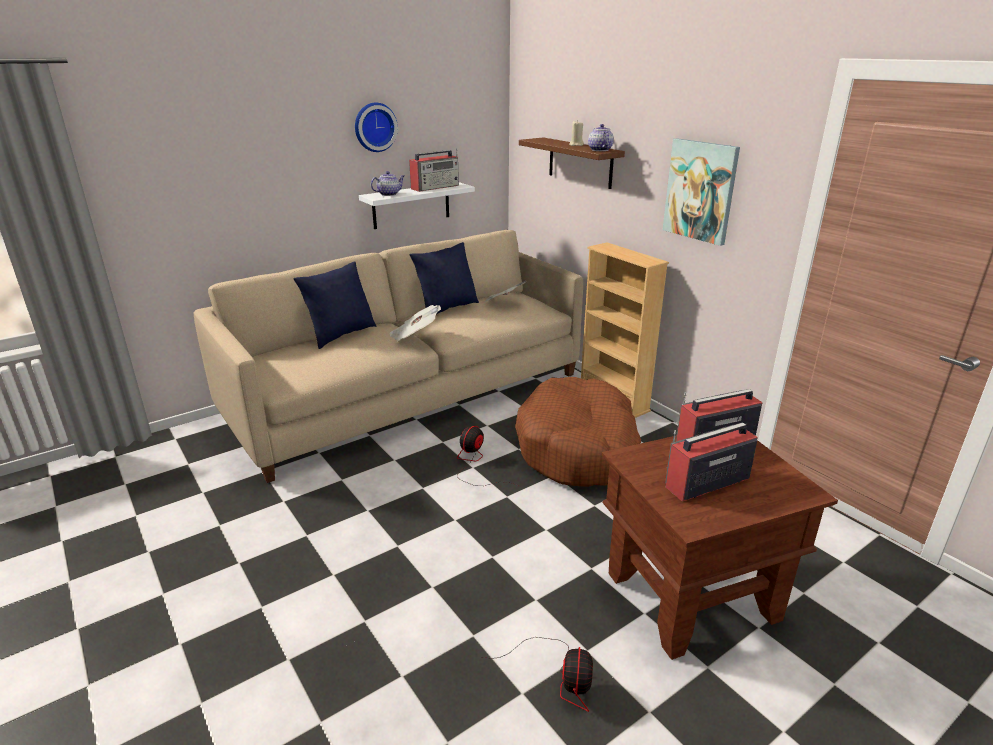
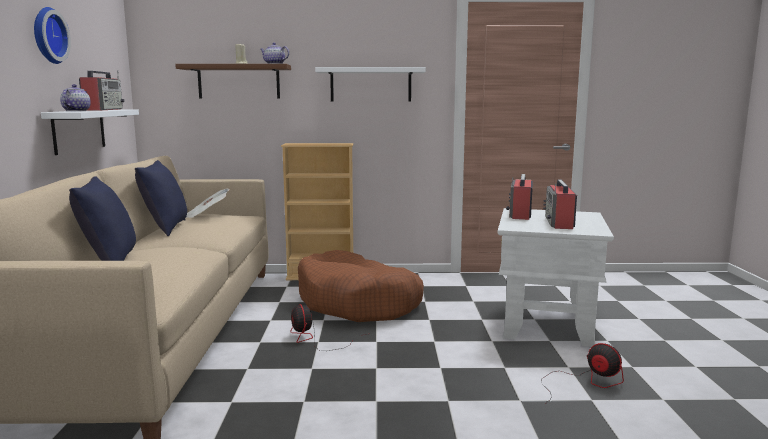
camera: 55 degrees left, 15 degrees down
newspaper [389,305,441,342] -> none
brown side table [602,435,838,660] -> white side table [498,208,614,347]
picture [663,138,740,246] -> white shelf [315,67,426,101]

